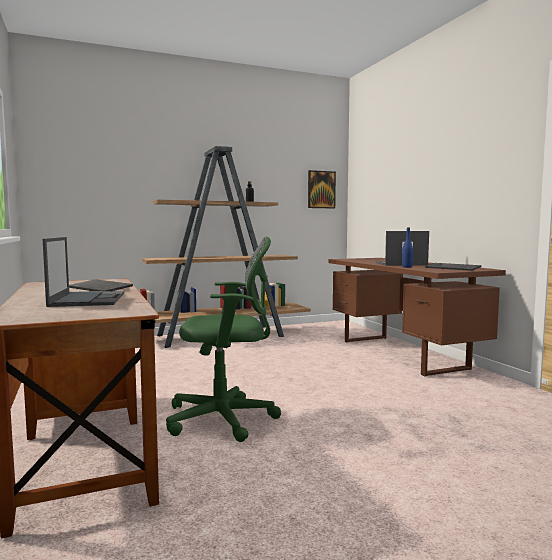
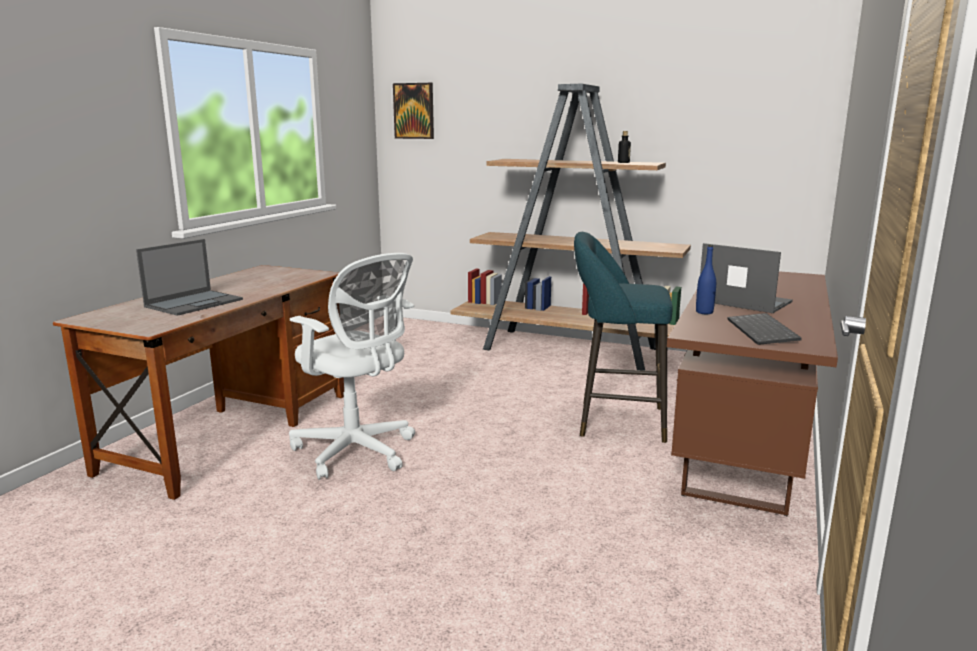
camera: 45 degrees right, 10 degrees up
keyboard [69,279,133,291] -> none
green office chair [166,237,281,442] -> white office chair [289,253,415,480]
picture [308,170,336,208] -> picture moved to [393,83,434,139]
none -> turquoise stool [574,232,672,443]

